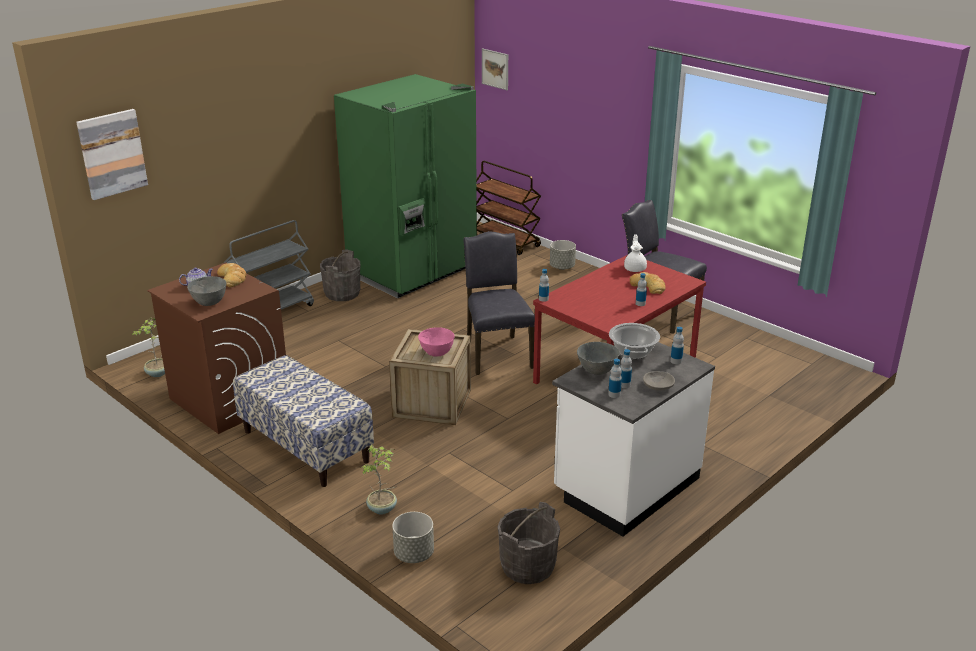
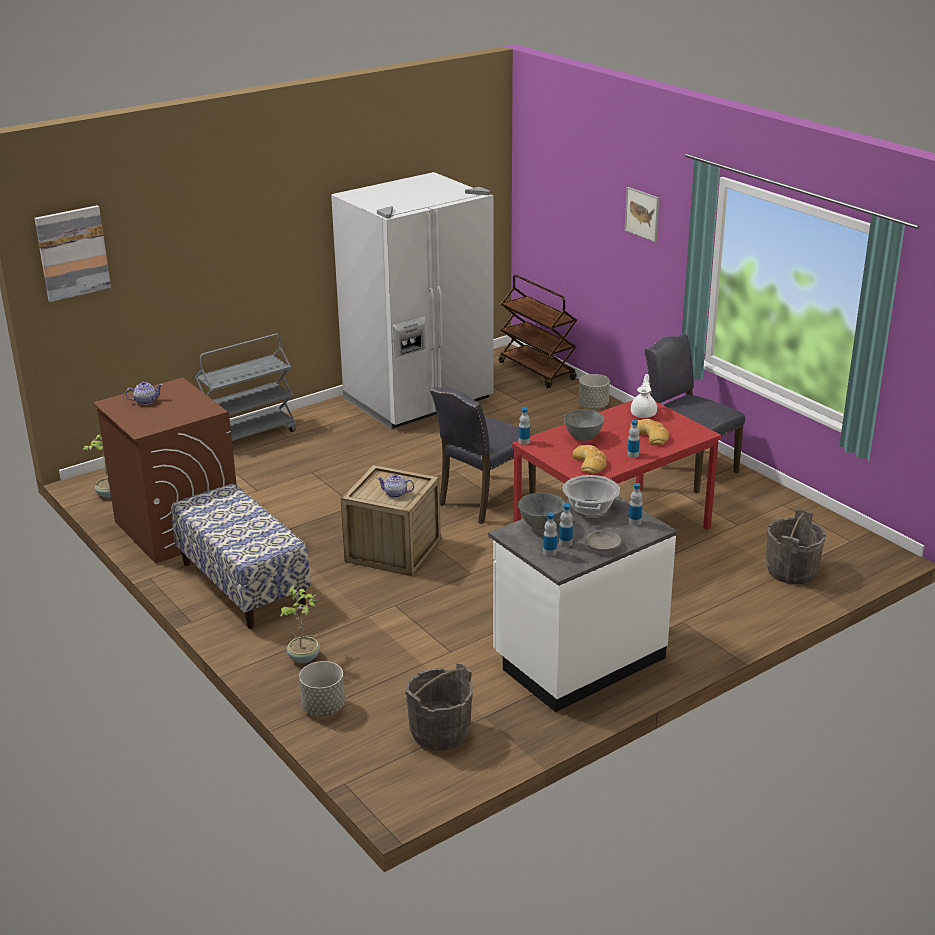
camera: 10 degrees right, 0 degrees up
grey bowl [187,276,226,306] -> grey bowl moved to [564,409,604,441]
bread [217,263,246,288] -> bread moved to [572,445,607,474]
grey bucket [320,249,360,301] -> grey bucket moved to [766,510,826,584]
green fridge [334,74,477,298] -> white fridge [331,172,494,430]
pink bowl [418,327,454,357] -> teapot [377,474,414,498]
grey chair [463,231,535,375] -> grey chair turned 135 degrees counterclockwise [430,386,536,524]
picture [482,49,508,90] -> picture moved to [625,187,659,242]

